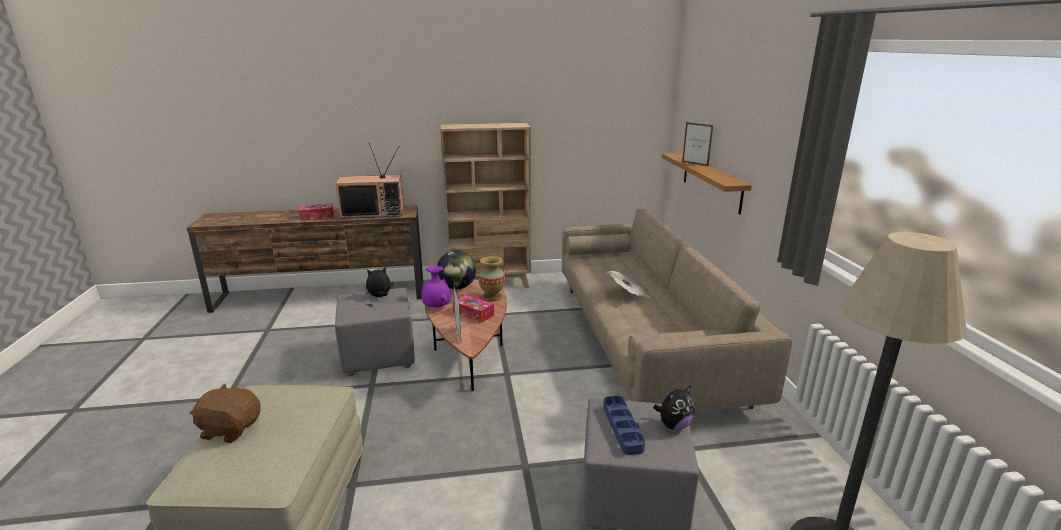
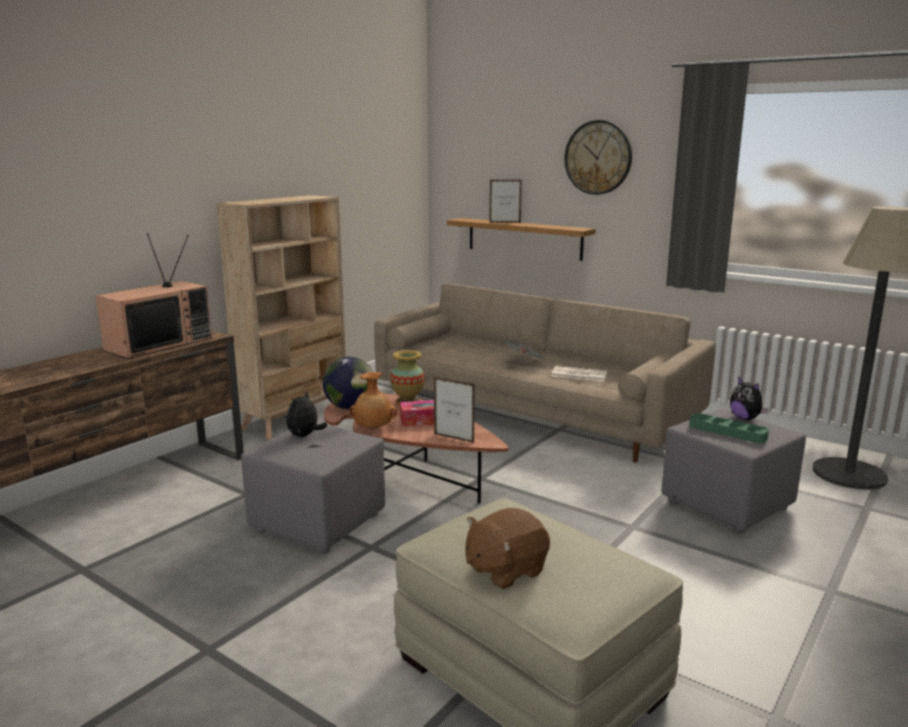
camera: 45 degrees left, 5 degrees down
tissue box [299,203,334,221] -> none
purple vase [422,266,451,307] -> brown vase [349,372,397,429]
blue tray [603,396,645,455] -> green tray [689,413,769,443]
plush toy [653,386,695,430] -> plush toy turned 135 degrees clockwise [730,377,768,420]
none -> newspaper [551,366,607,381]
none -> wall clock [564,120,632,195]

